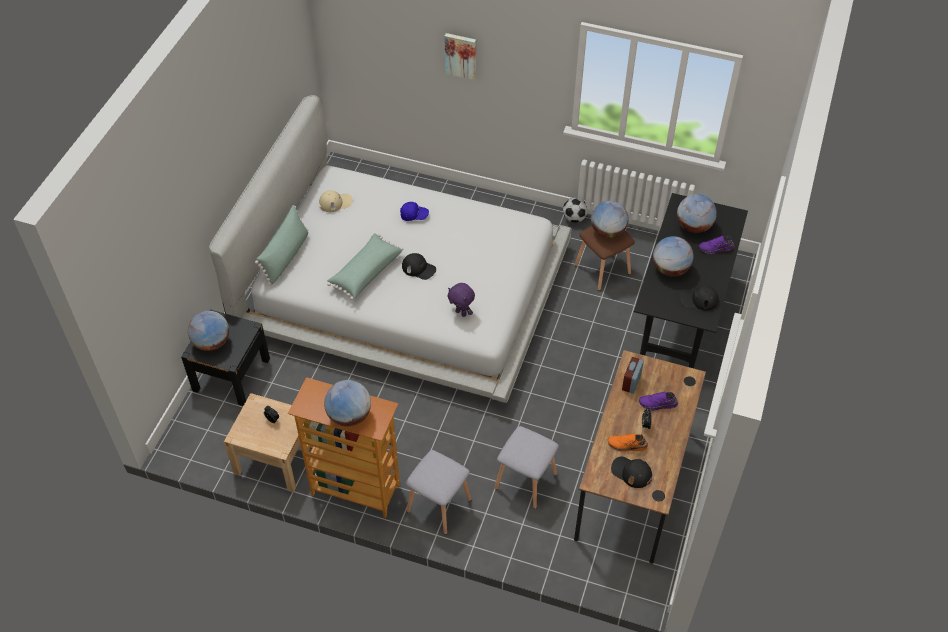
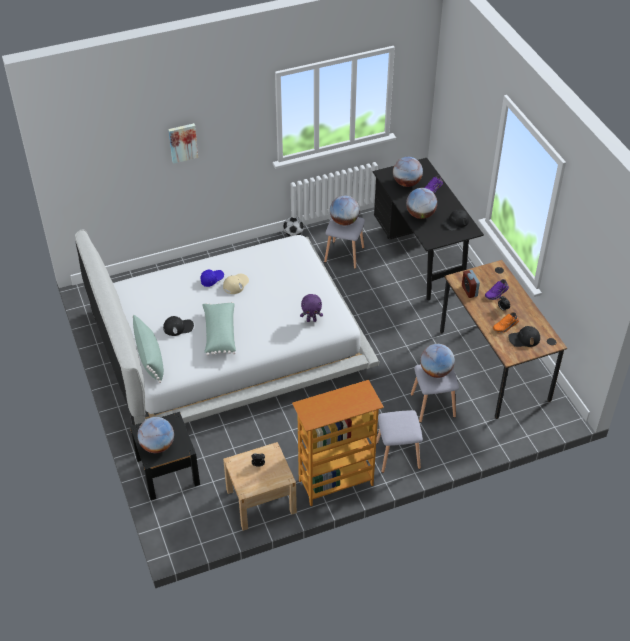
camera: 40 degrees left, 5 degrees down
beige cap [319,190,353,212] -> beige cap moved to [223,274,249,294]
globe [324,380,371,427] -> globe moved to [420,344,455,378]
black cap [402,253,436,280] -> black cap moved to [163,316,194,336]
brown stool [575,226,635,291] -> grey stool [324,217,365,269]

